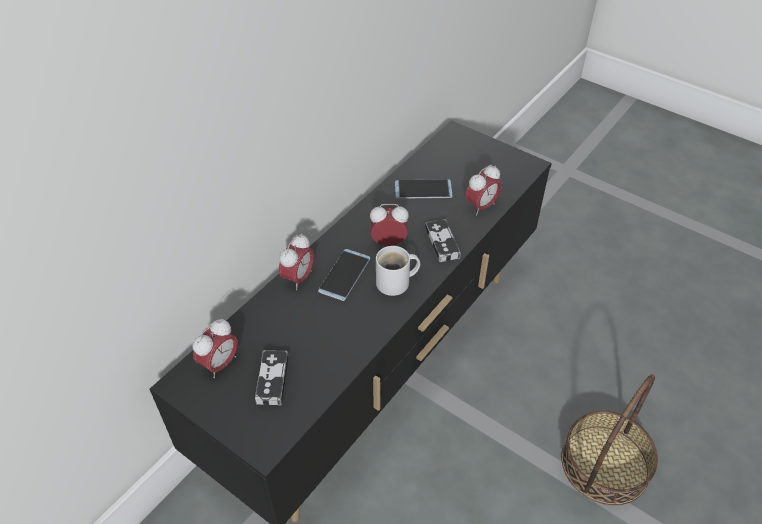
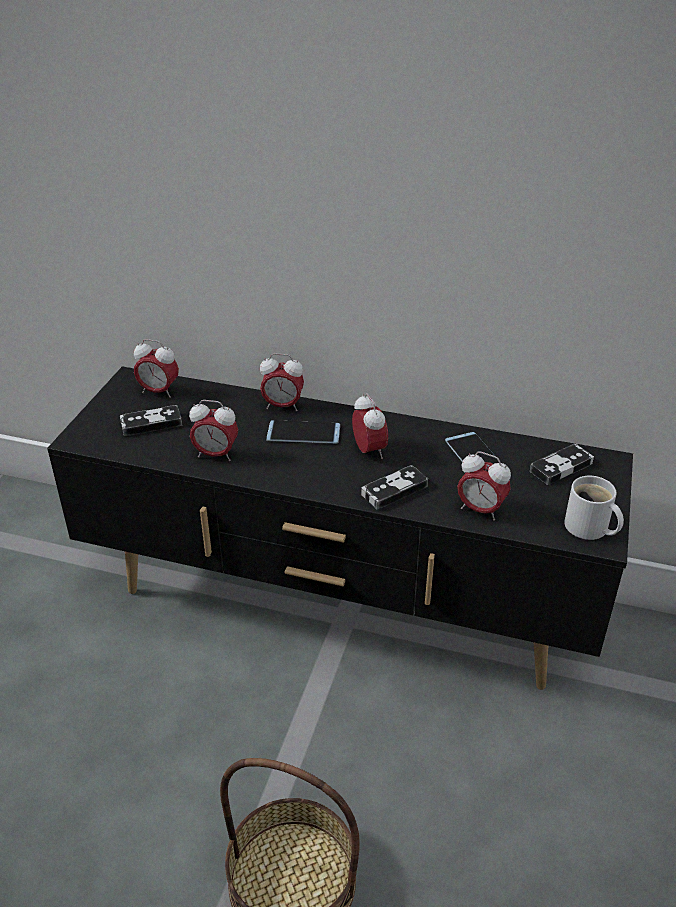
camera: 70 degrees right, 10 degrees down
white mug [376,246,420,296] -> white mug moved to [564,476,624,540]
none -> alarm clock [189,400,238,461]
none -> game controller [530,443,594,485]

